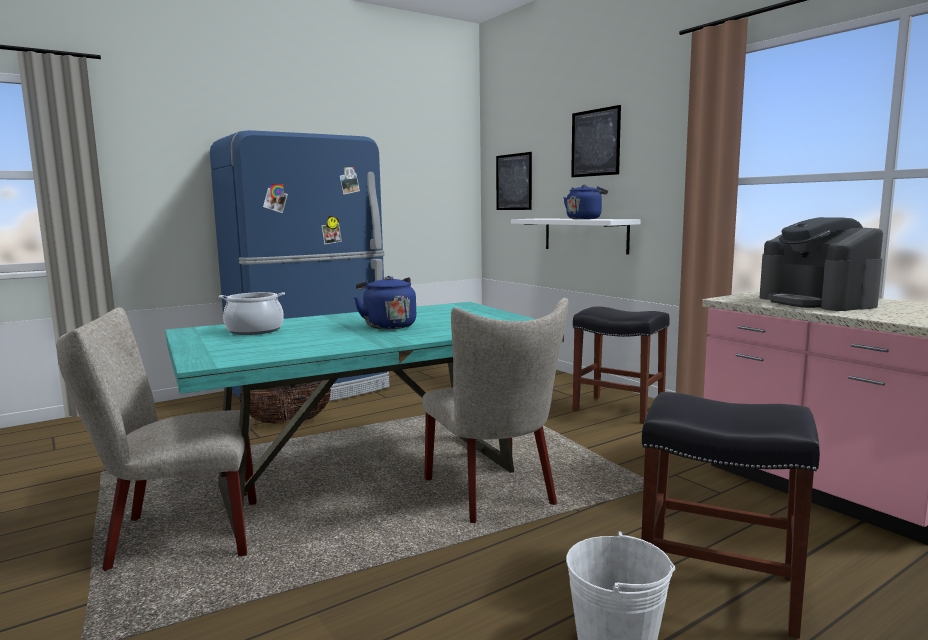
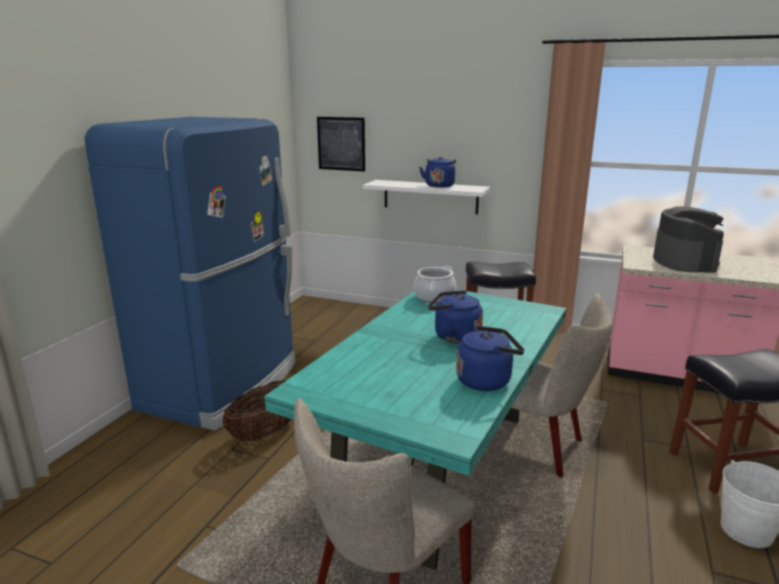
camera: 35 degrees left, 10 degrees up
cooking pot [219,292,285,335] -> cooking pot moved to [414,266,456,303]
picture [571,105,621,177] -> none
coffee machine [760,217,883,311] -> coffee machine turned 120 degrees counterclockwise [653,206,724,273]
none -> blue kettle [456,326,524,391]

